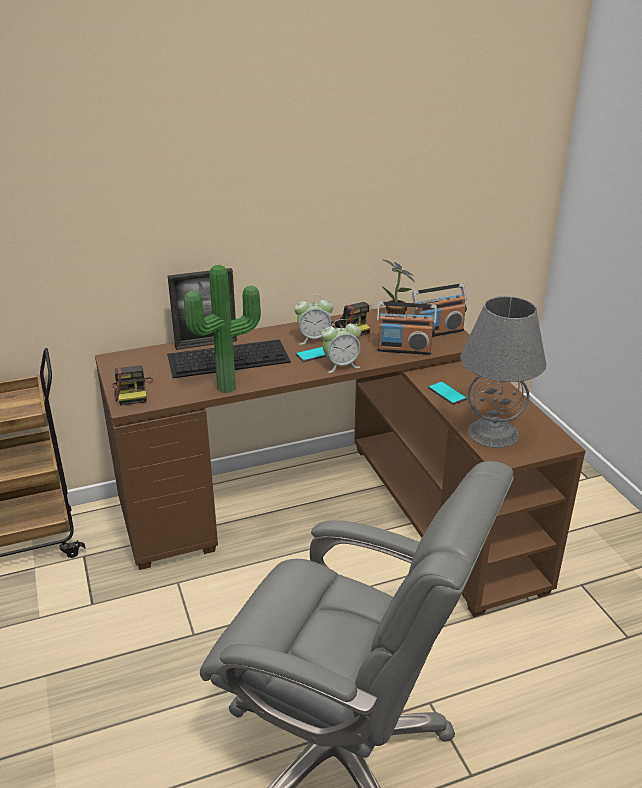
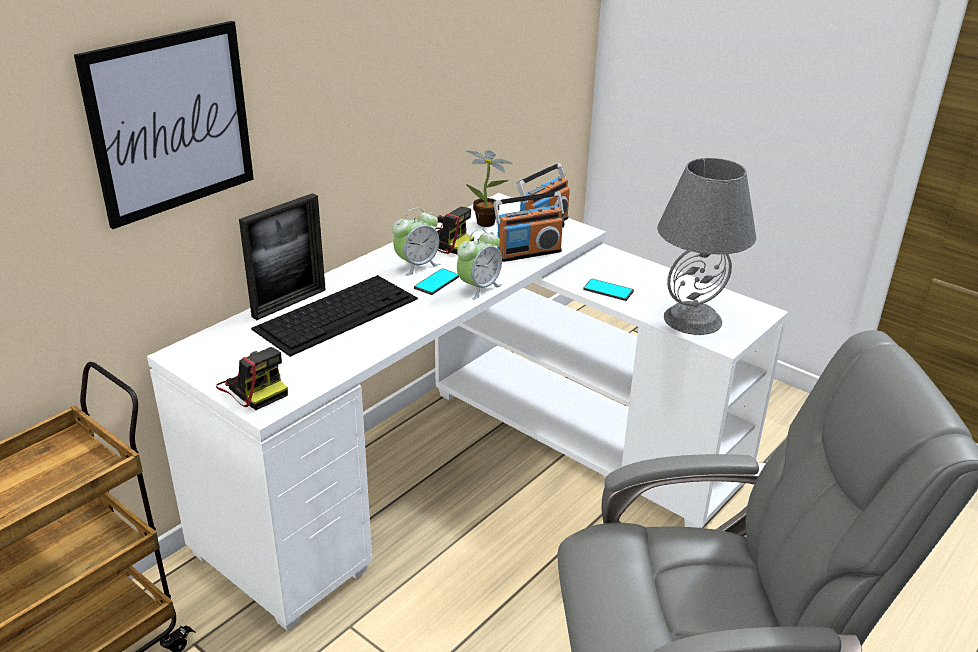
camera: 30 degrees left, 0 degrees up
brown desk [95,301,586,617] -> white desk [147,193,788,631]
potted plant [184,265,261,393] -> none
none -> picture [74,21,254,229]

